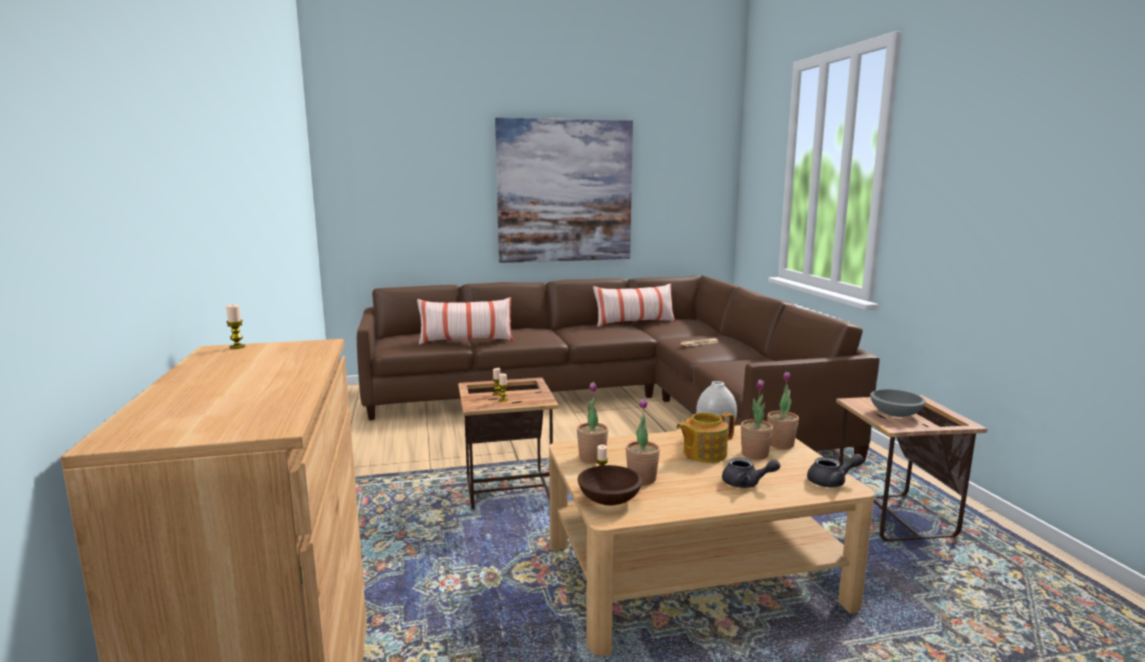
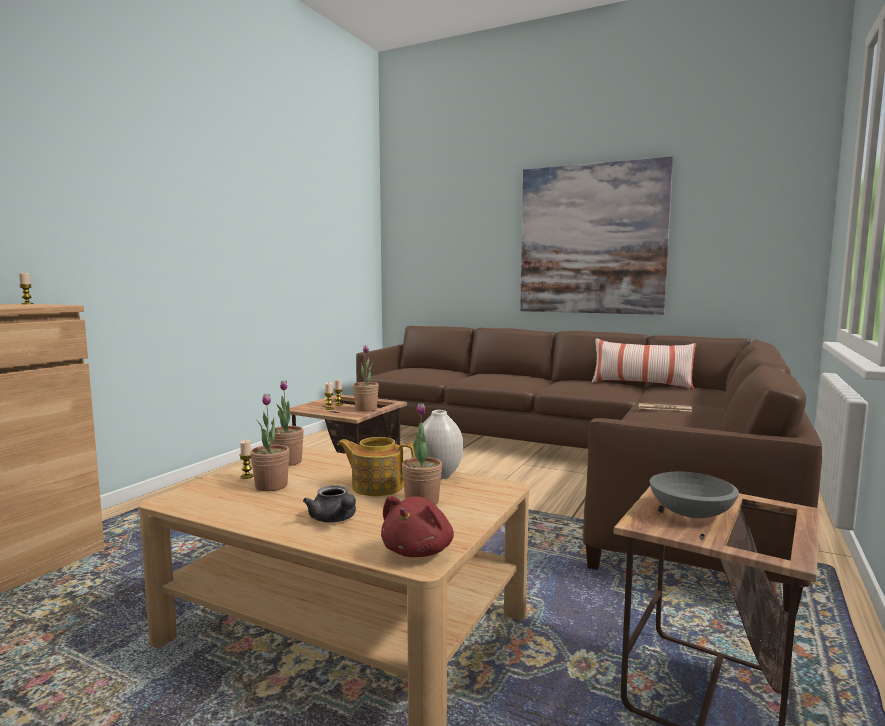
camera: 40 degrees right, 5 degrees down
pillow [417,297,514,344] -> none
brown bowl [578,465,642,505] -> none
potted plant [767,372,799,449] -> potted plant moved to [353,345,379,412]
grey teapot [807,454,864,487] -> red plush toy [381,496,454,557]

